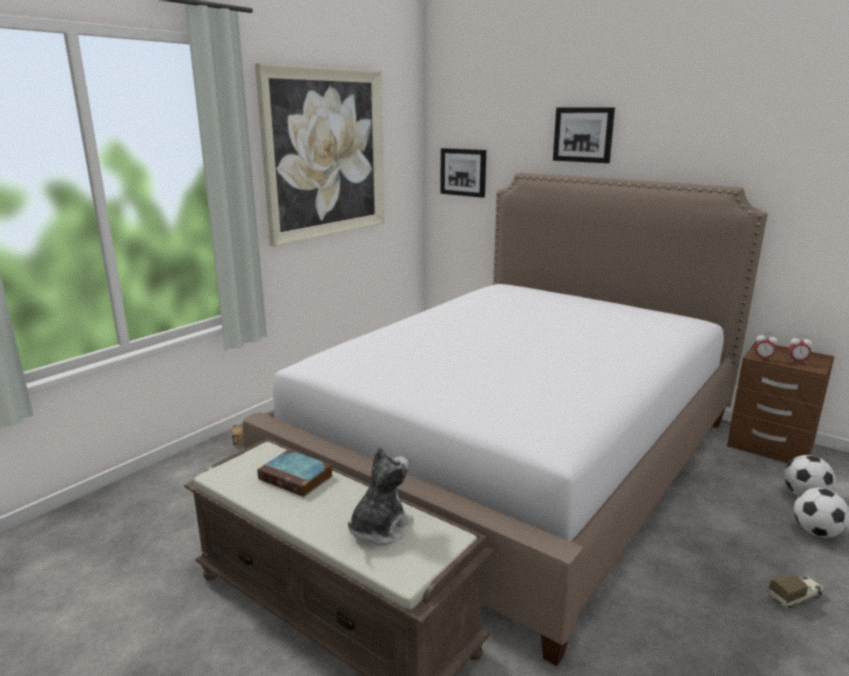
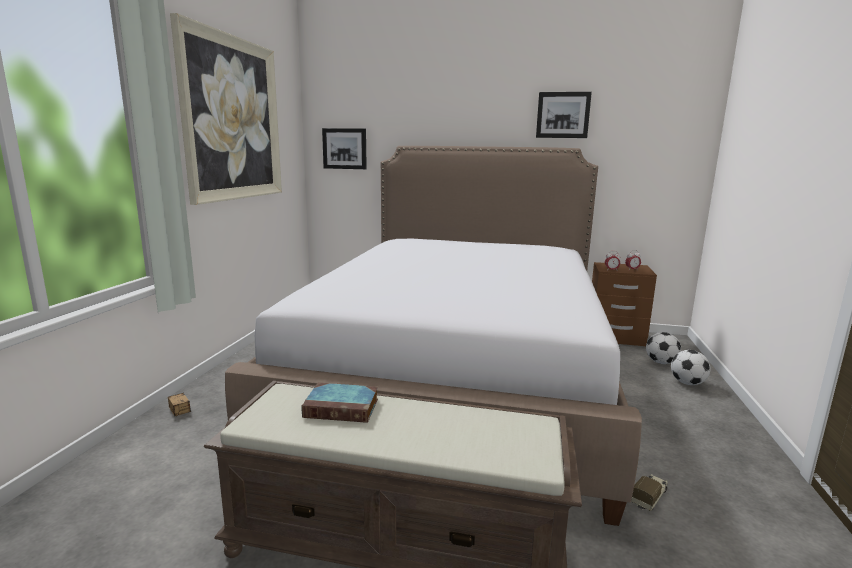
camera: 25 degrees left, 5 degrees down
plush toy [348,446,413,545] -> none
picture [553,107,615,163] -> picture moved to [536,92,592,138]
toy truck [768,574,824,608] -> toy truck moved to [631,474,668,511]

